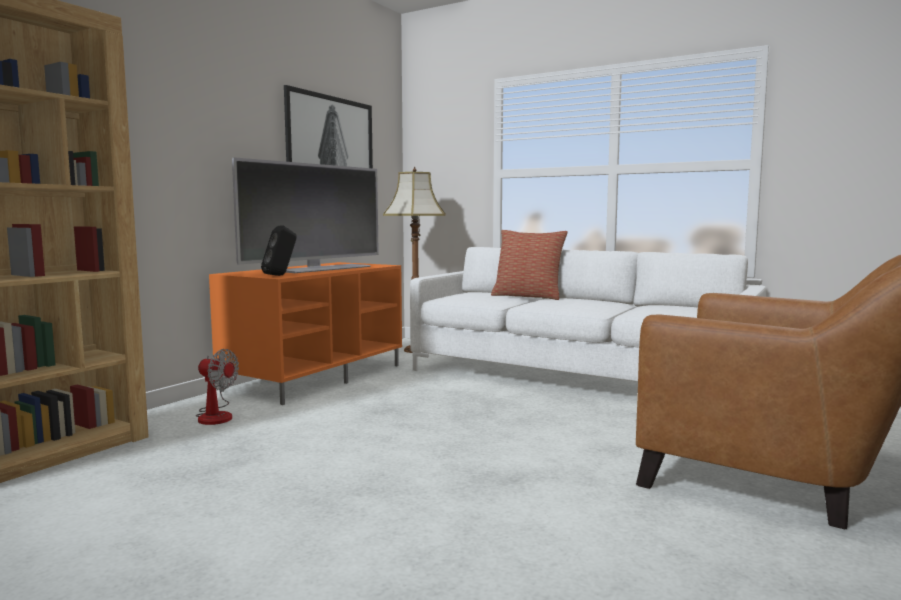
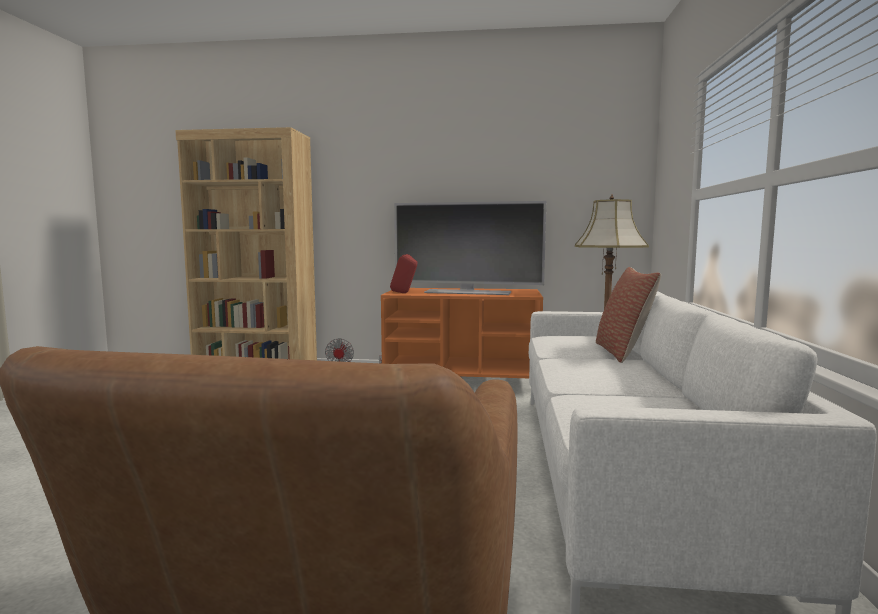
camera: 65 degrees right, 0 degrees up
black speaker [261,225,296,276] -> red speaker [390,254,417,293]
picture [284,85,373,168] -> none

